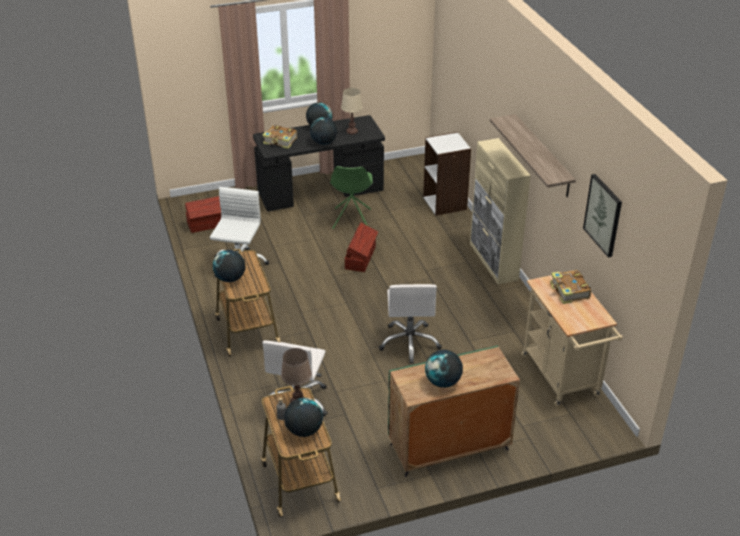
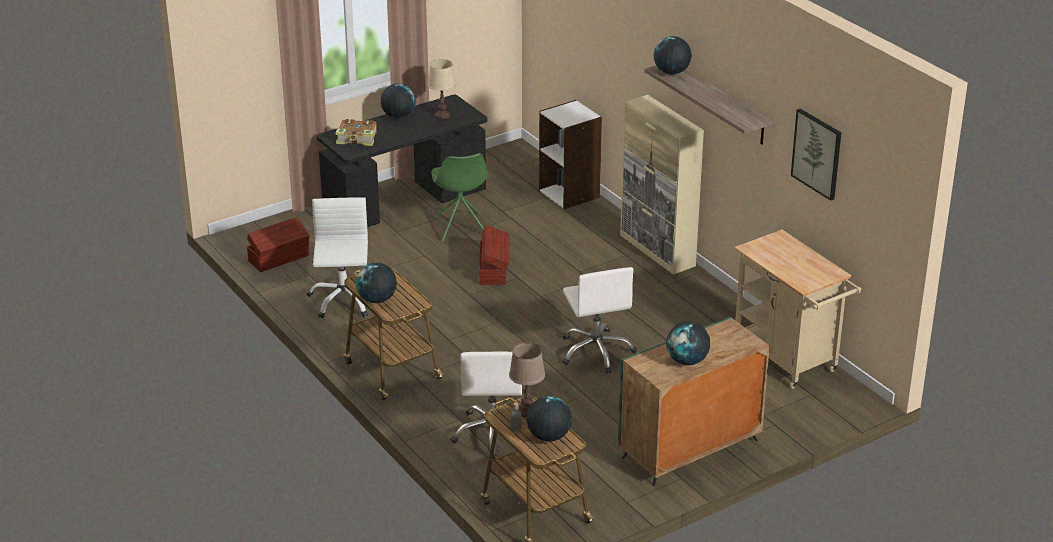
camera: 15 degrees left, 5 degrees down
globe [310,117,337,145] -> globe moved to [654,36,692,75]
book [550,270,591,304] -> none

